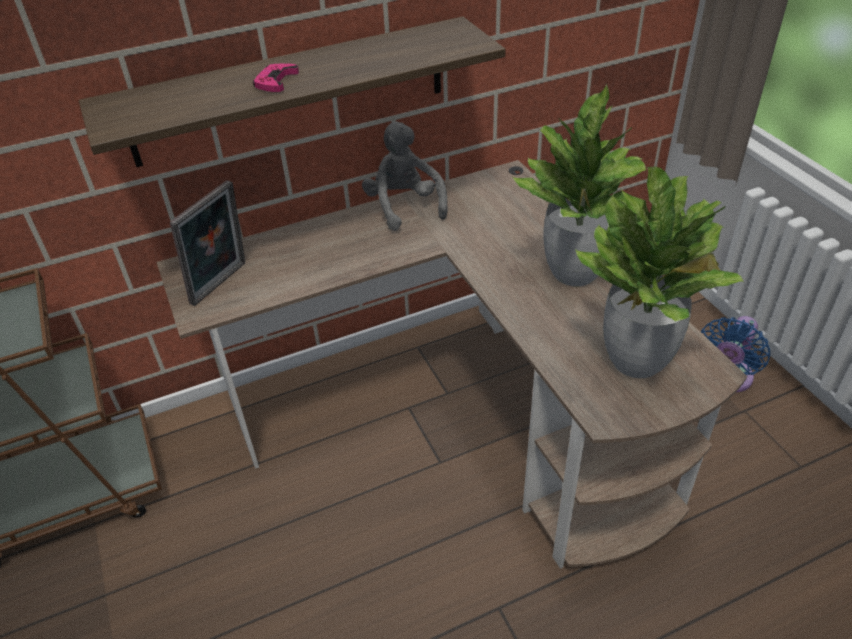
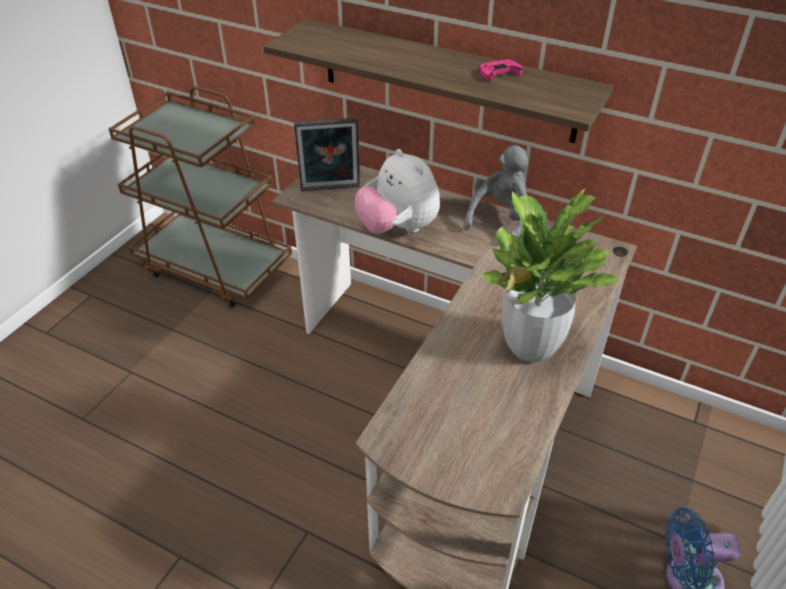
camera: 50 degrees right, 0 degrees up
pink game controller [253,63,299,92] -> pink game controller moved to [480,59,523,81]
potted plant [575,166,744,378] -> none
none -> plush toy [355,149,440,234]

